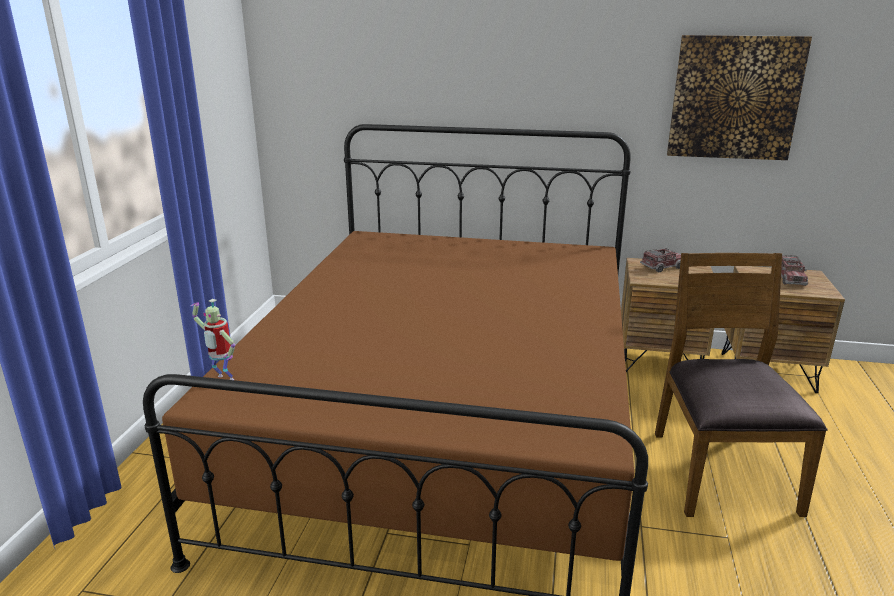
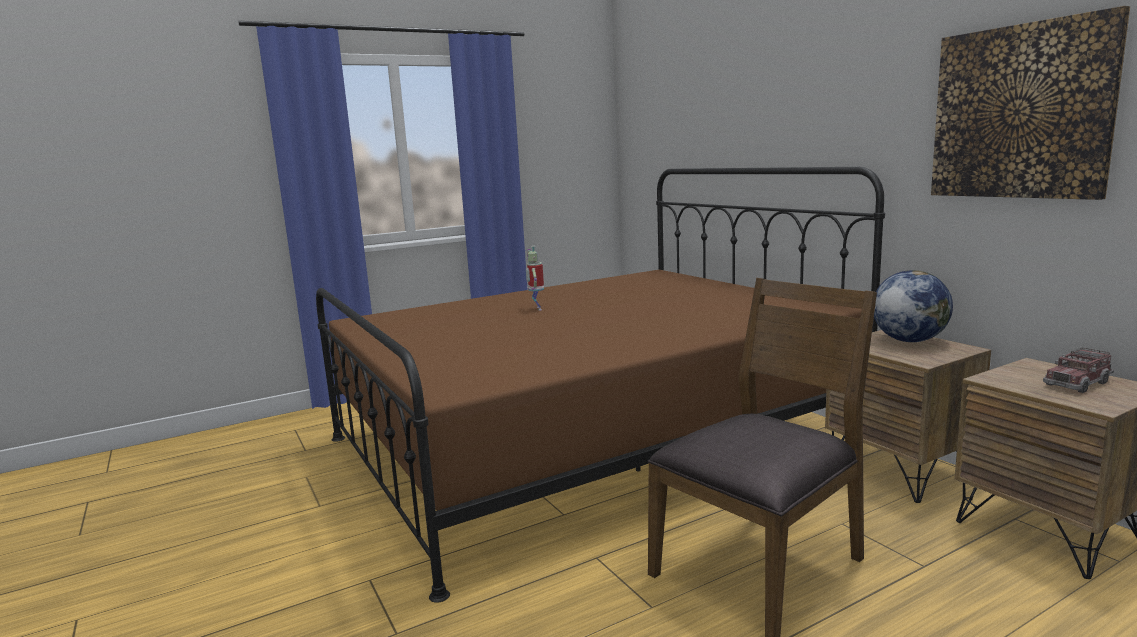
camera: 50 degrees right, 10 degrees down
toy robot [191,299,235,380] -> toy robot moved to [526,246,544,311]
toy truck [640,248,681,273] -> globe [874,270,953,342]

